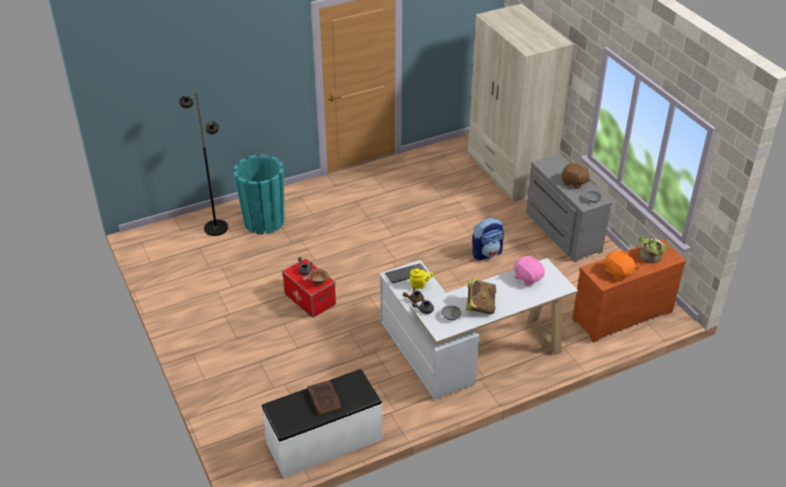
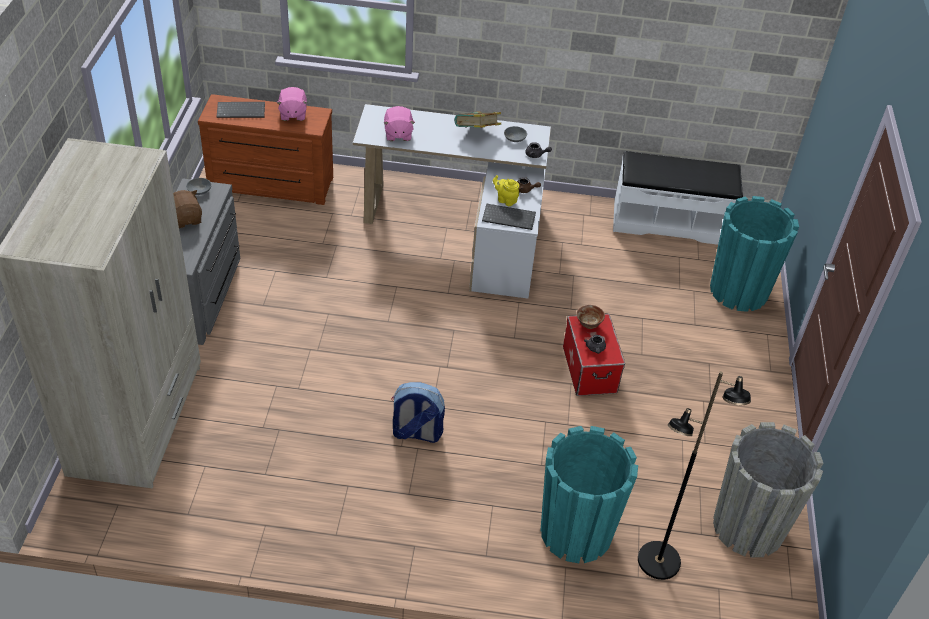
camera: 150 degrees left, 5 degrees up
brown book [307,380,341,415] -> none
backpack [472,218,504,260] -> backpack moved to [391,382,445,443]
orange plush toy [605,249,636,280] -> pink plush toy [276,87,308,121]
potted plant [639,236,670,263] -> keyboard [217,102,265,118]
none -> turquoise planter [710,196,799,312]
none -> grey planter [713,422,824,557]

